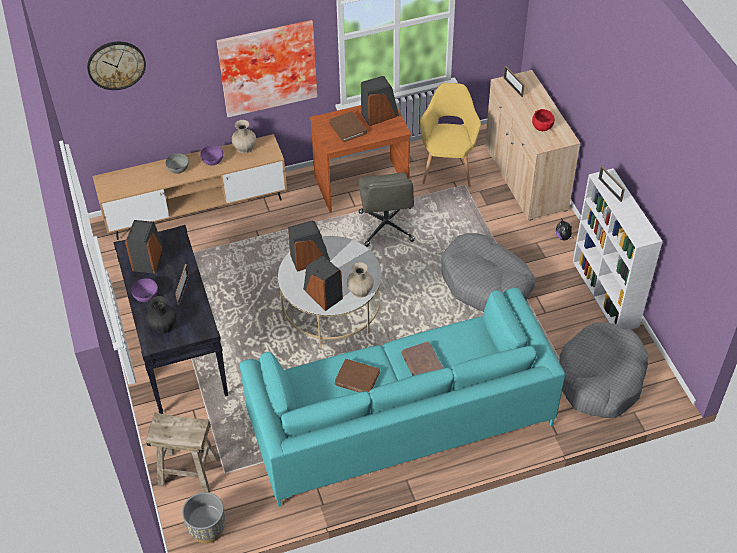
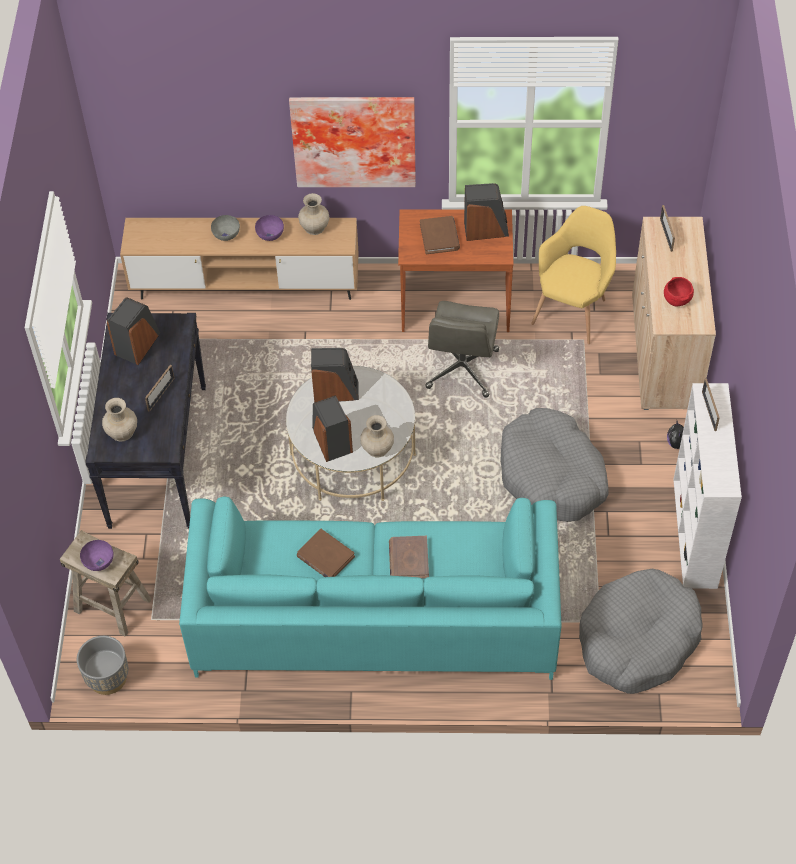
camera: 20 degrees right, 5 degrees up
wall clock [87,42,146,90] -> none
purple bowl [131,278,158,302] -> purple bowl moved to [80,540,114,571]
black vase [147,296,176,334] -> beige vase [102,398,137,442]

